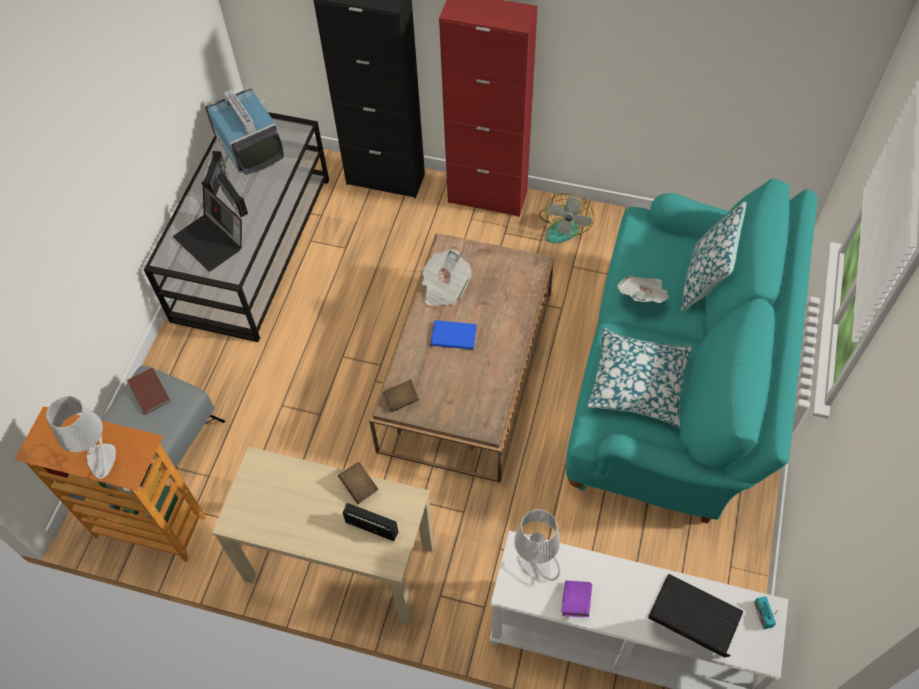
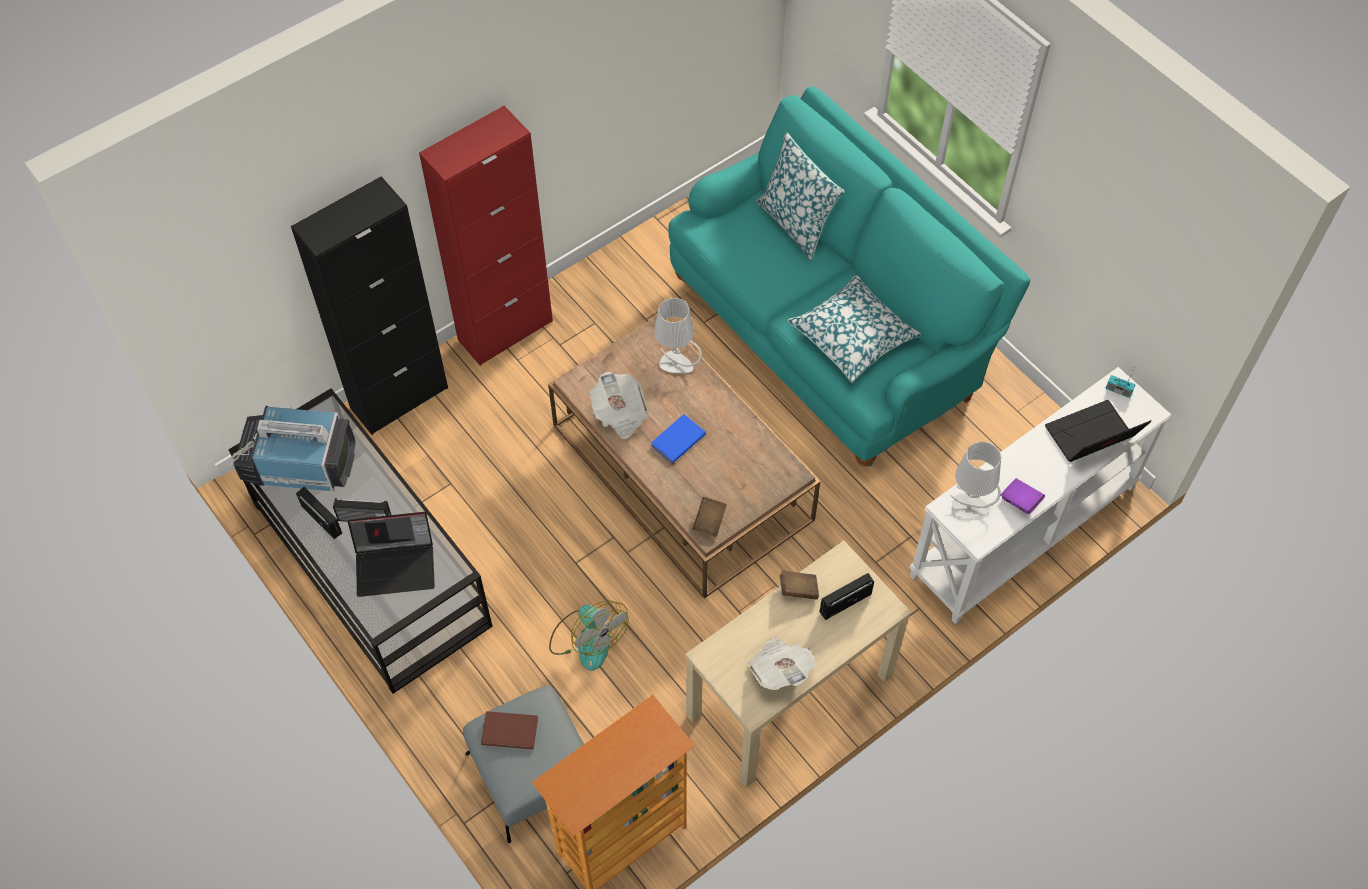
camera: 55 degrees left, 0 degrees up
grey table lamp [46,396,116,479] -> grey table lamp moved to [654,298,702,374]
fan [539,193,595,243] -> fan moved to [549,600,629,671]
newspaper [617,275,669,303] -> newspaper moved to [748,638,816,690]

